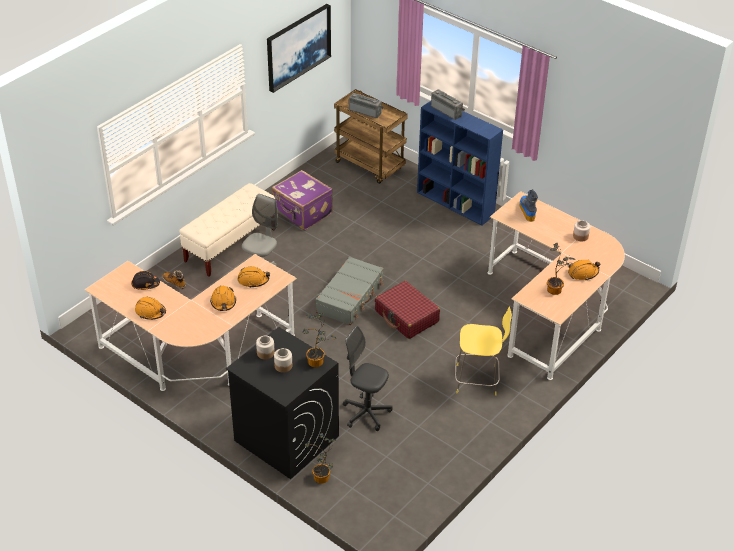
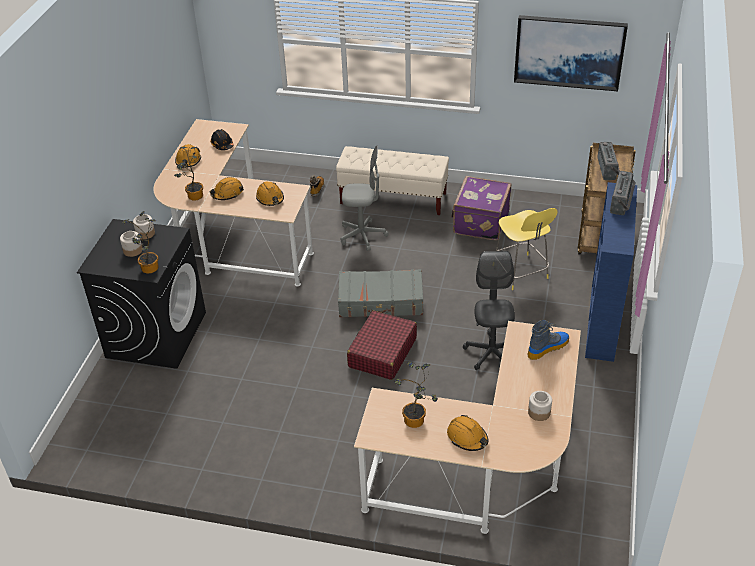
camera: 65 degrees right, 0 degrees up
potted plant [305,433,336,484] -> potted plant moved to [174,146,203,200]
grey office chair [343,326,393,431] -> grey office chair moved to [463,251,515,370]
yellow stool [455,306,512,396] -> yellow stool moved to [496,208,558,290]

